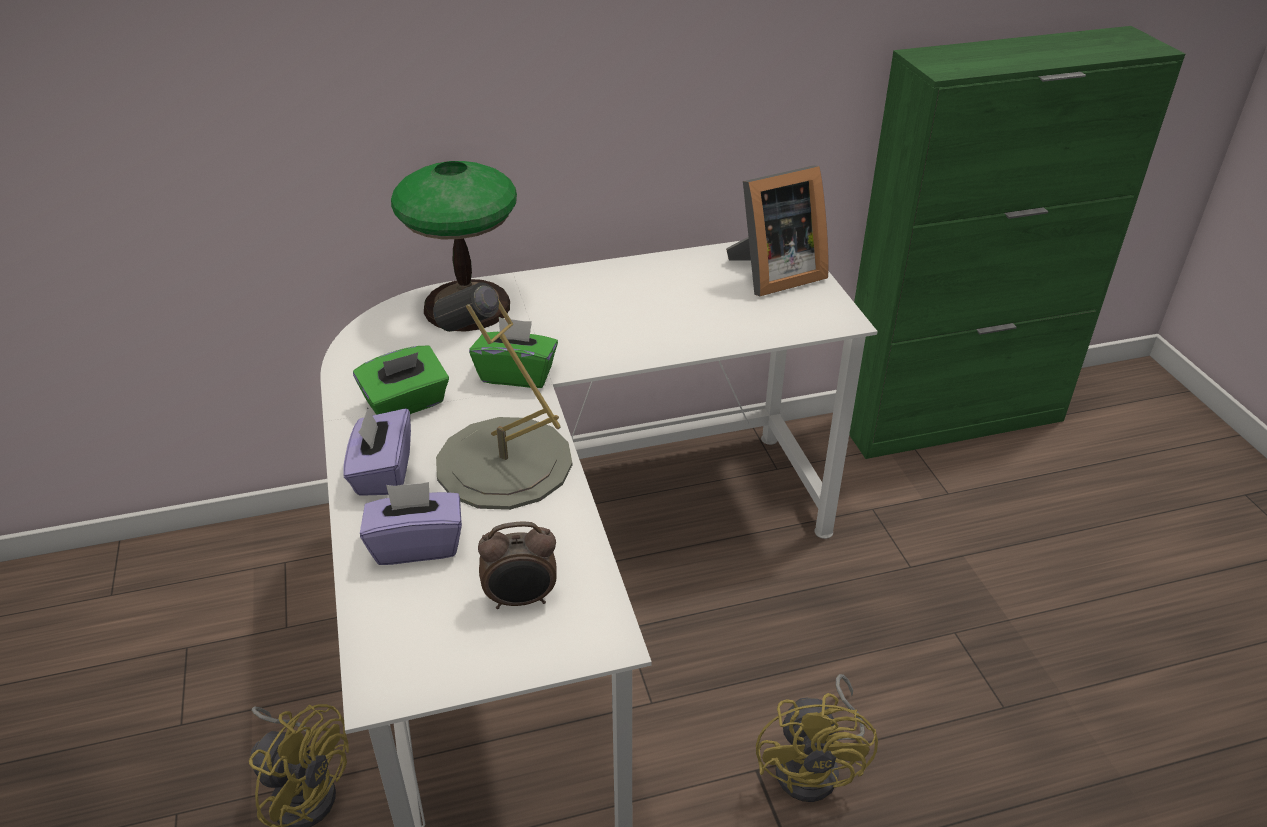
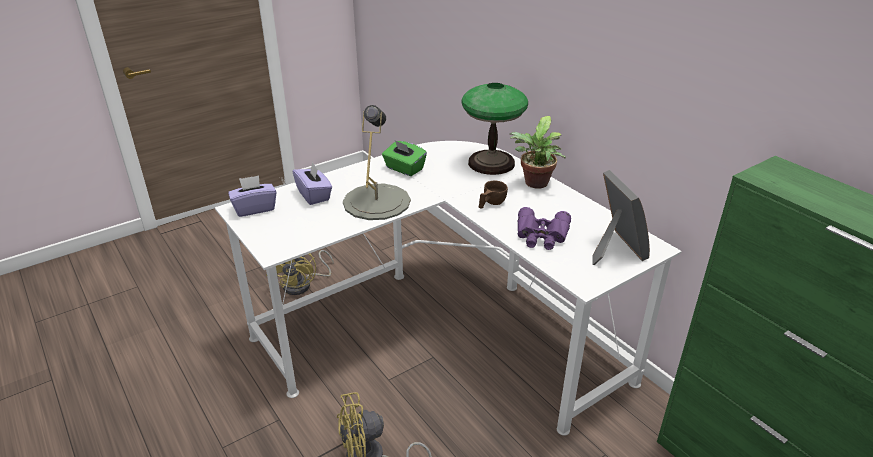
camera: 70 degrees right, 5 degrees down
purple tissue box [343,407,411,496] -> purple tissue box moved to [228,175,276,217]
green tissue box [469,317,558,388] -> none
alarm clock [478,521,557,609] -> none
picture frame [726,165,829,296] -> picture frame turned 150 degrees counterclockwise [592,170,650,265]
none -> brown cup [479,181,508,208]
none -> potted plant [510,116,566,189]
none -> purple binoculars [518,207,571,250]

